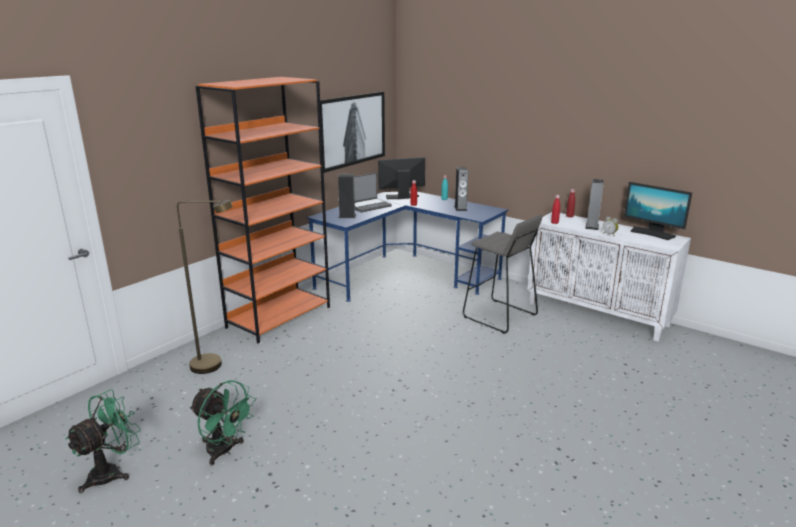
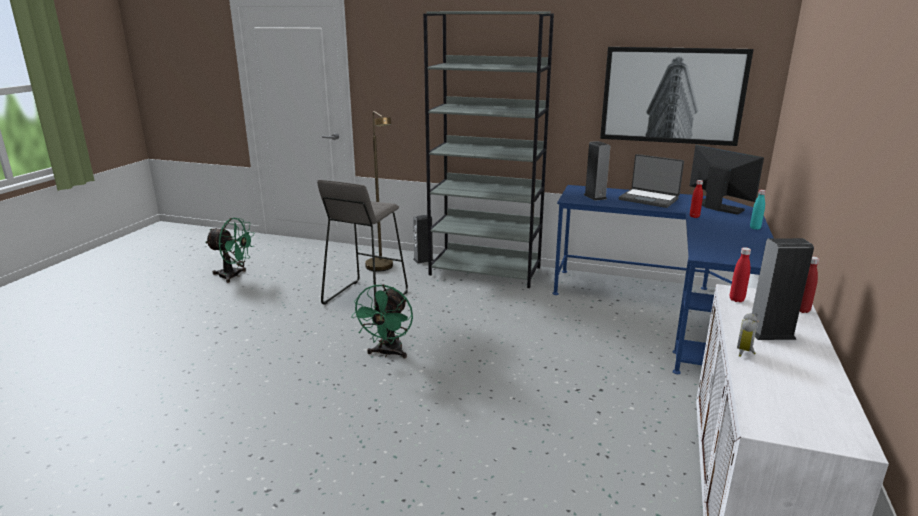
camera: 70 degrees right, 0 degrees up
green fan [190,380,256,465] -> green fan moved to [351,284,413,359]
orange bookcase [195,77,330,343] -> grey bookcase [423,11,554,288]
speaker [454,167,468,211] -> speaker moved to [413,215,434,264]
grey stool [463,215,542,334] -> grey stool moved to [317,180,408,311]
monitor [624,182,692,240] -> none

